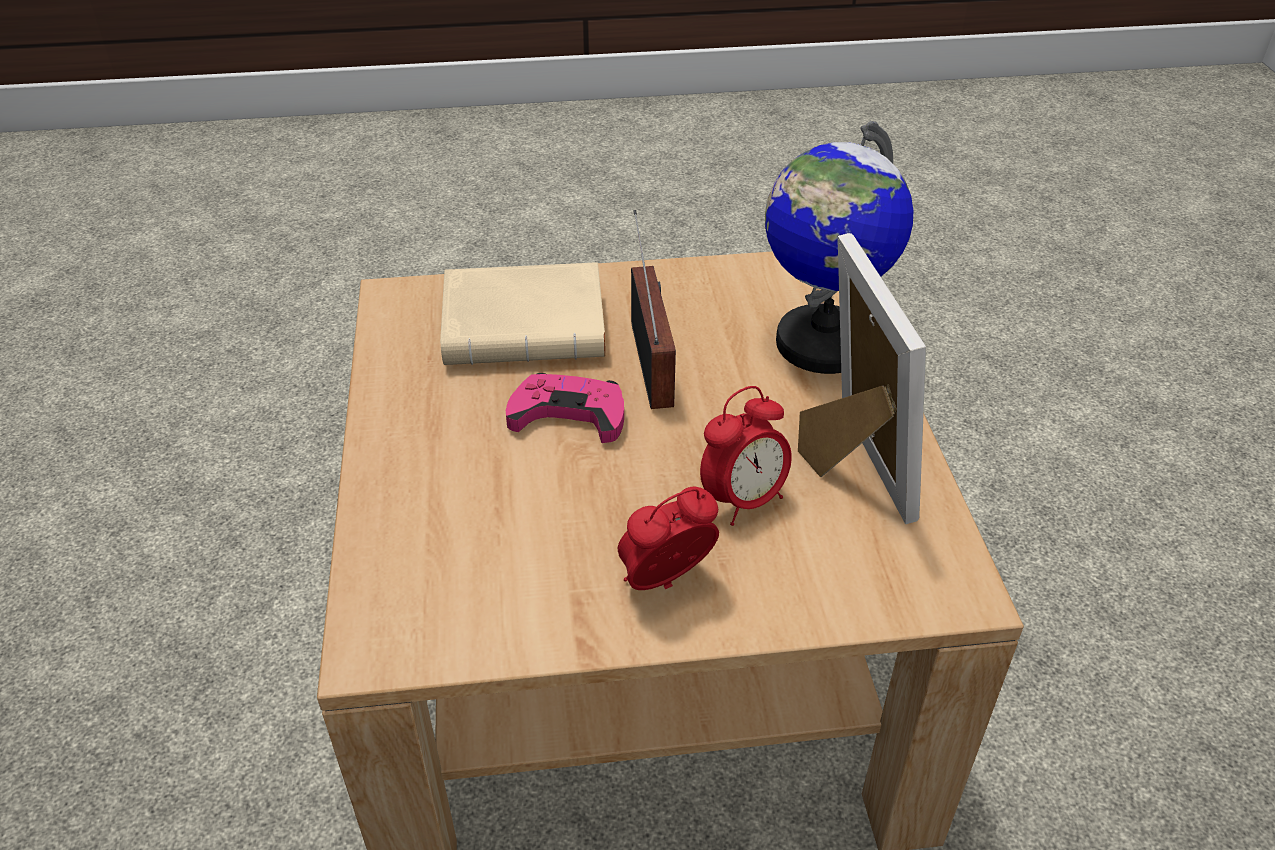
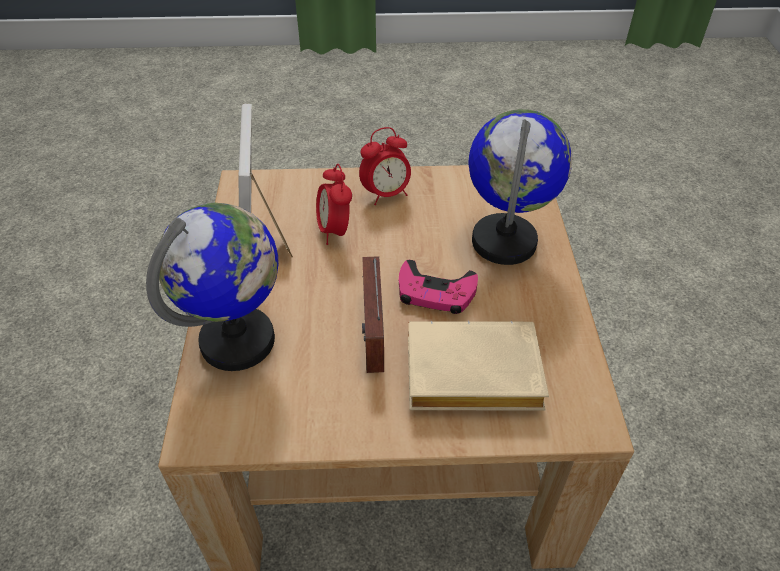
camera: 175 degrees left, 5 degrees up
alarm clock [700,386,792,526] -> alarm clock turned 75 degrees counterclockwise [316,164,352,245]
none -> globe [468,109,572,265]

